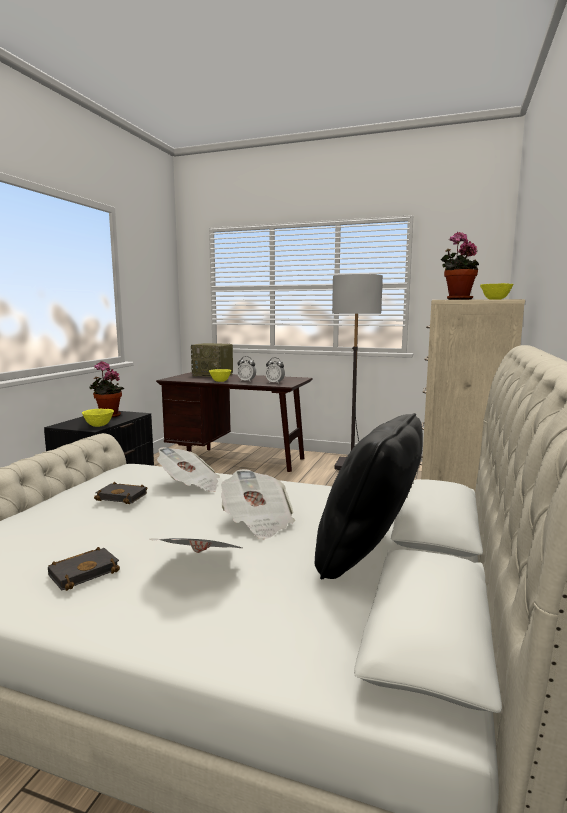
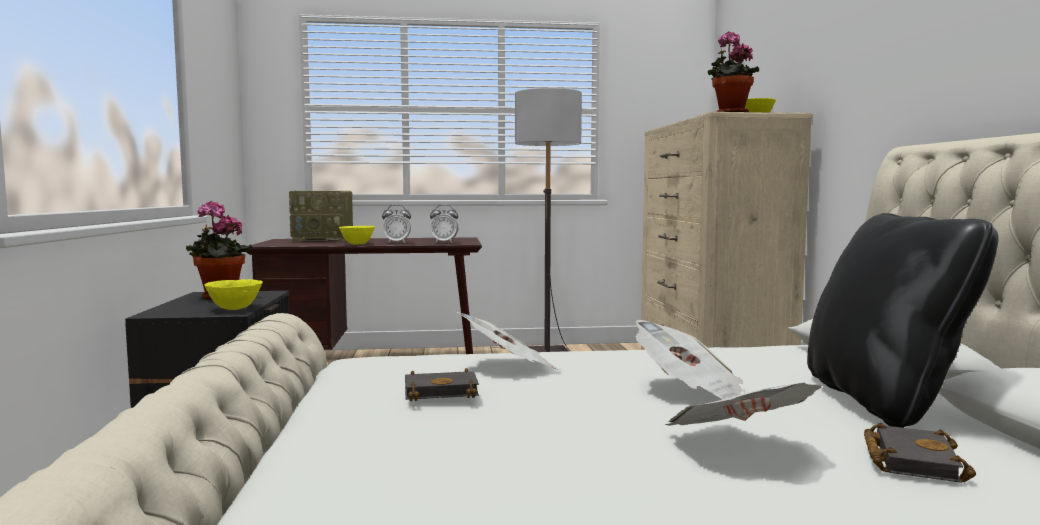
camera: 25 degrees left, 5 degrees down
black book [48,547,120,591] -> black book moved to [864,423,976,483]

